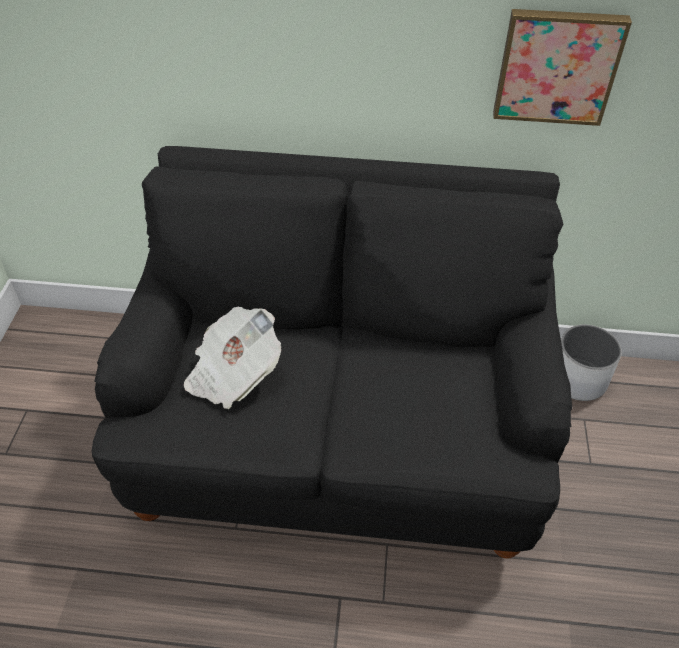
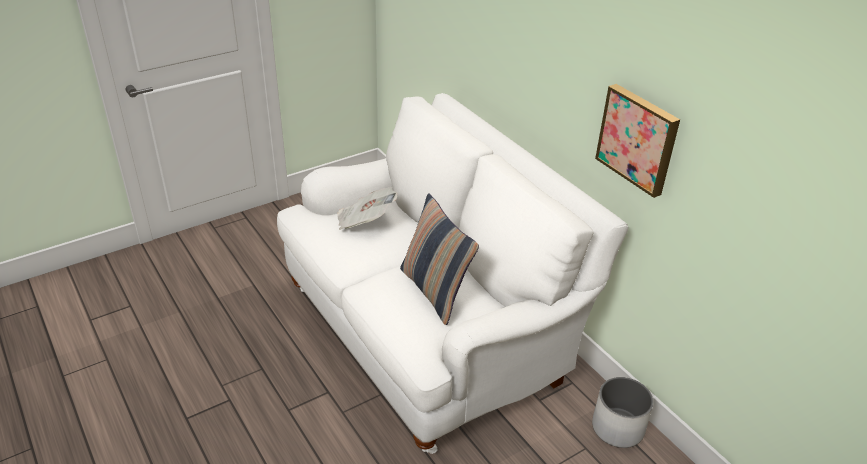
camera: 50 degrees right, 10 degrees down
black sofa [92,146,572,559] -> white sofa [277,93,628,454]
none -> pillow [400,193,479,325]

